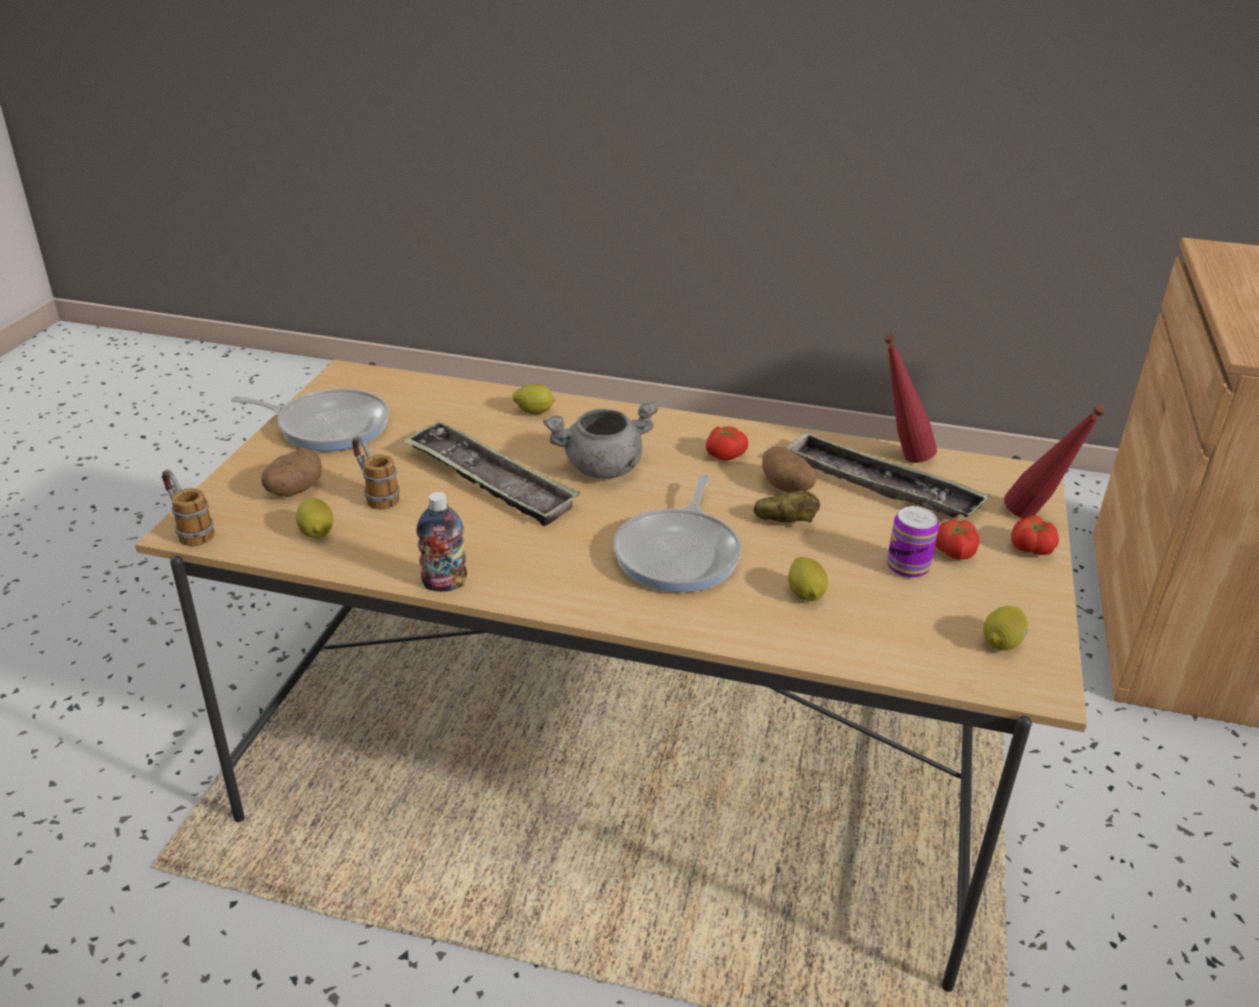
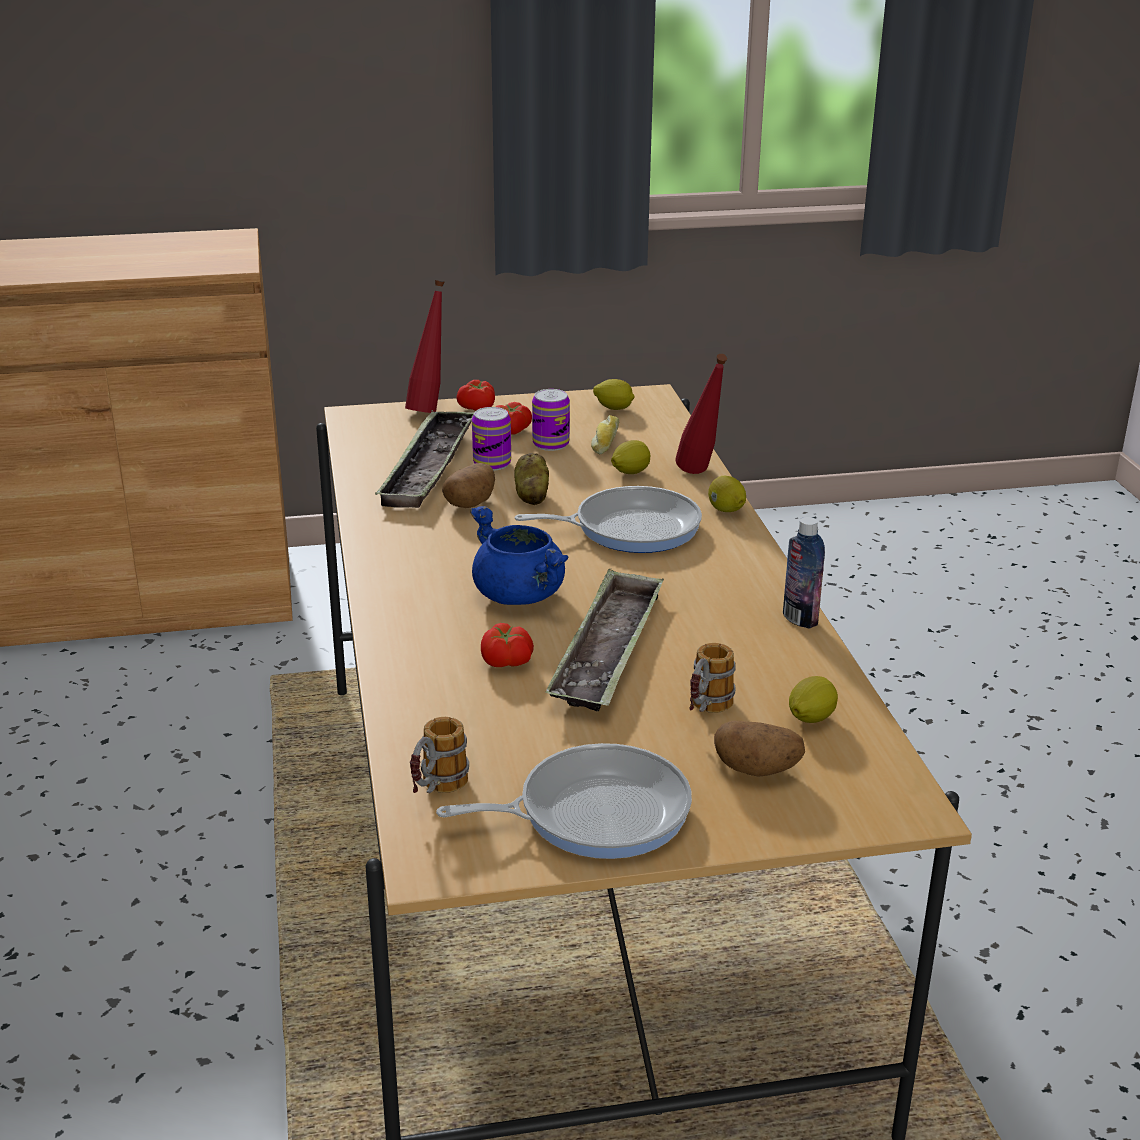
camera: 115 degrees left, 5 degrees down
mug [162,469,214,546] -> mug moved to [410,717,469,793]
frying pan [230,389,389,451] -> frying pan turned 90 degrees clockwise [436,743,692,859]
lemon [513,383,555,414] -> lemon moved to [708,476,746,512]
grey cooking pot [543,402,658,479] -> blue cooking pot [470,506,569,605]
tomato [706,426,748,460] -> tomato moved to [481,623,534,667]
red bottle [884,334,937,463] -> red bottle moved to [675,354,727,474]
none -> can [472,407,511,471]
none -> bread [591,415,620,454]

